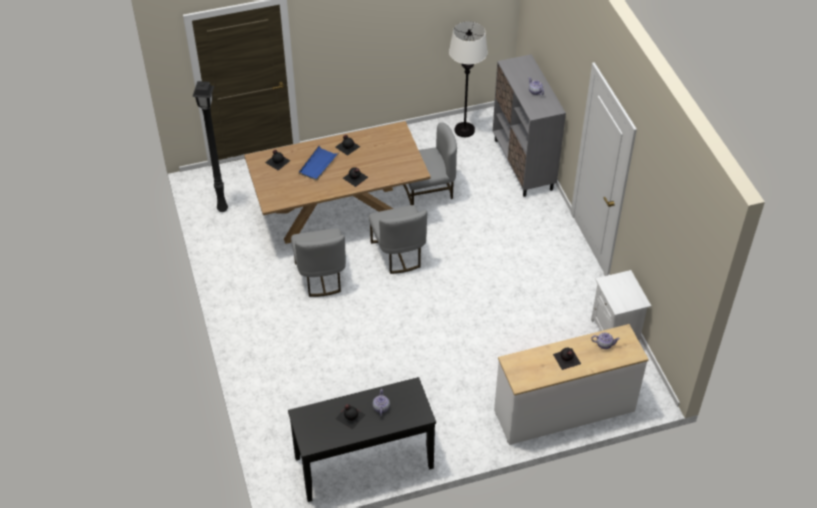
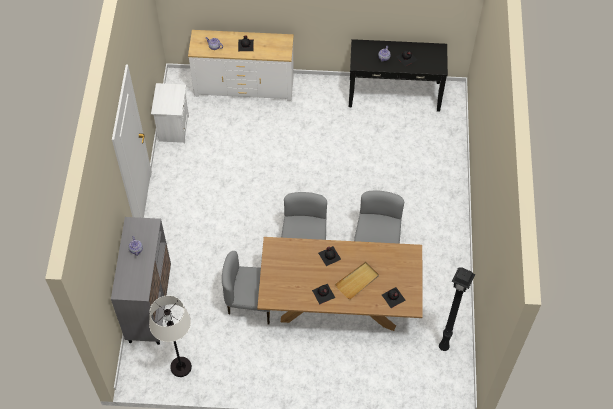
camera: 160 degrees left, 10 degrees up
blue tray [299,145,339,181] -> beige tray [335,262,379,300]

